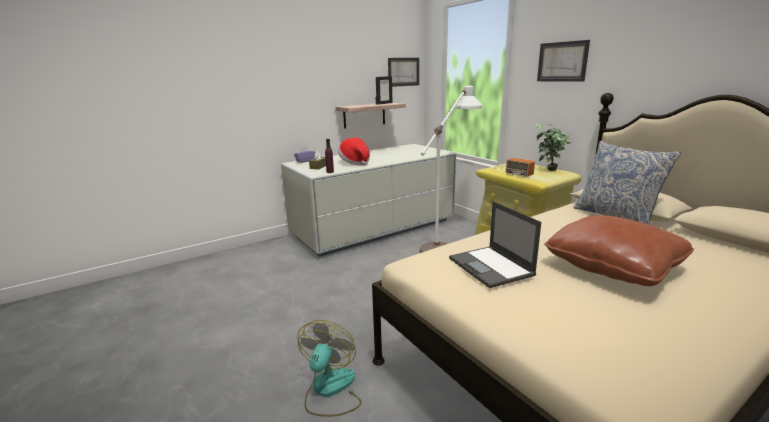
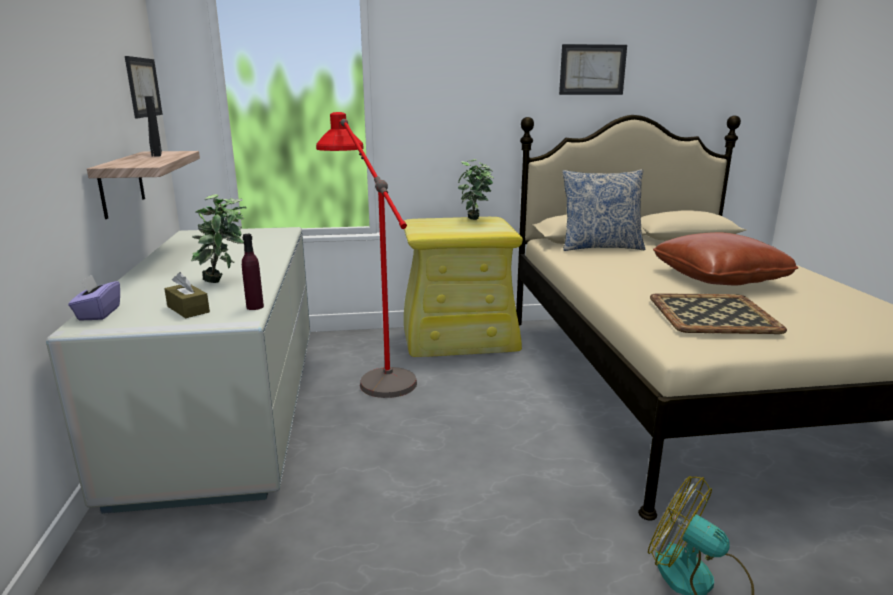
camera: 65 degrees left, 0 degrees up
hat [338,138,370,165] -> potted plant [191,194,247,283]
white floor lamp [420,86,482,253] -> red floor lamp [316,112,417,398]
laptop [449,201,541,288] -> tray [650,293,787,334]
radio [494,158,535,177] -> none
picture [537,40,590,82] -> picture moved to [559,44,627,95]

